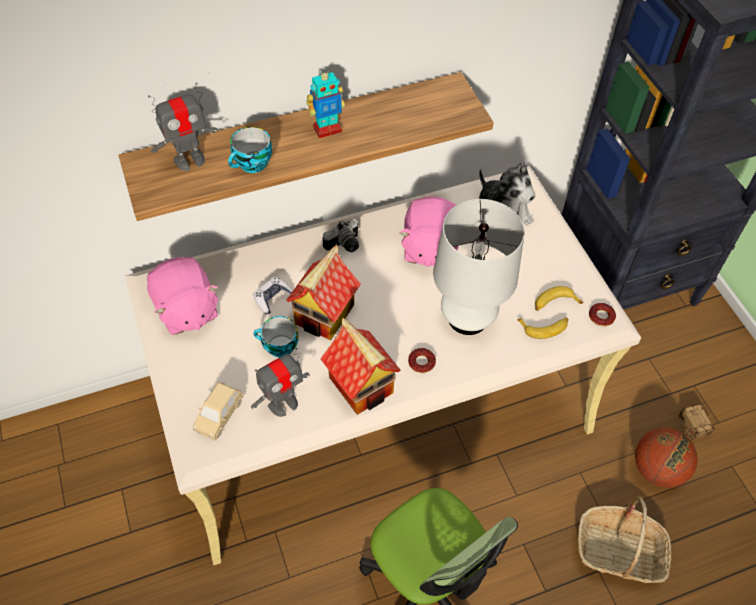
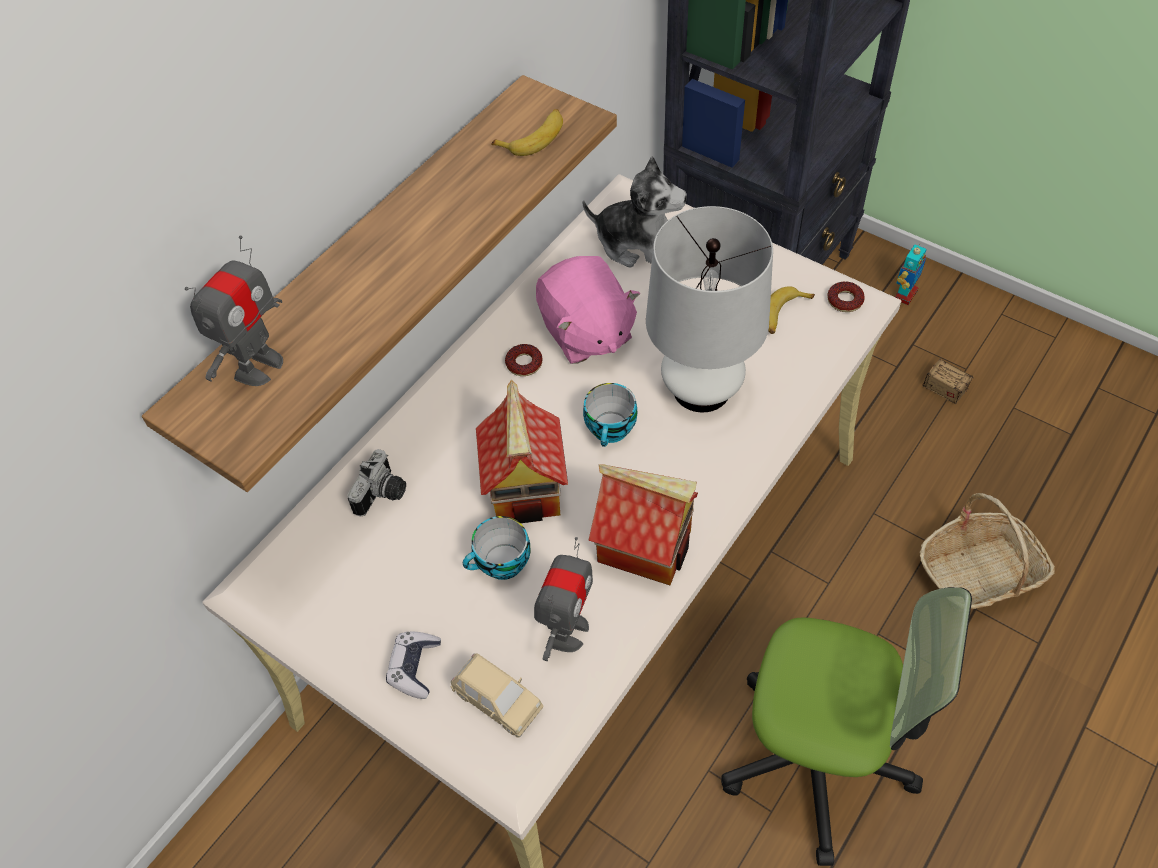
camera: 30 degrees left, 0 degrees up
pink plush toy [147,257,219,335] -> none
beige toy car [193,382,243,440] -> beige toy car turned 45 degrees counterclockwise [450,653,544,737]
cup [228,127,272,173] -> cup moved to [583,383,637,447]
game controller [253,276,293,314] -> game controller moved to [386,631,441,699]
toy robot [307,68,345,138] -> toy robot moved to [895,243,927,305]
camera [322,219,359,252] -> camera moved to [347,449,406,517]
donut [408,348,436,373] -> donut moved to [505,344,543,376]
banana [517,318,568,339] -> banana moved to [491,109,563,156]
basketball [635,428,698,488] -> none

